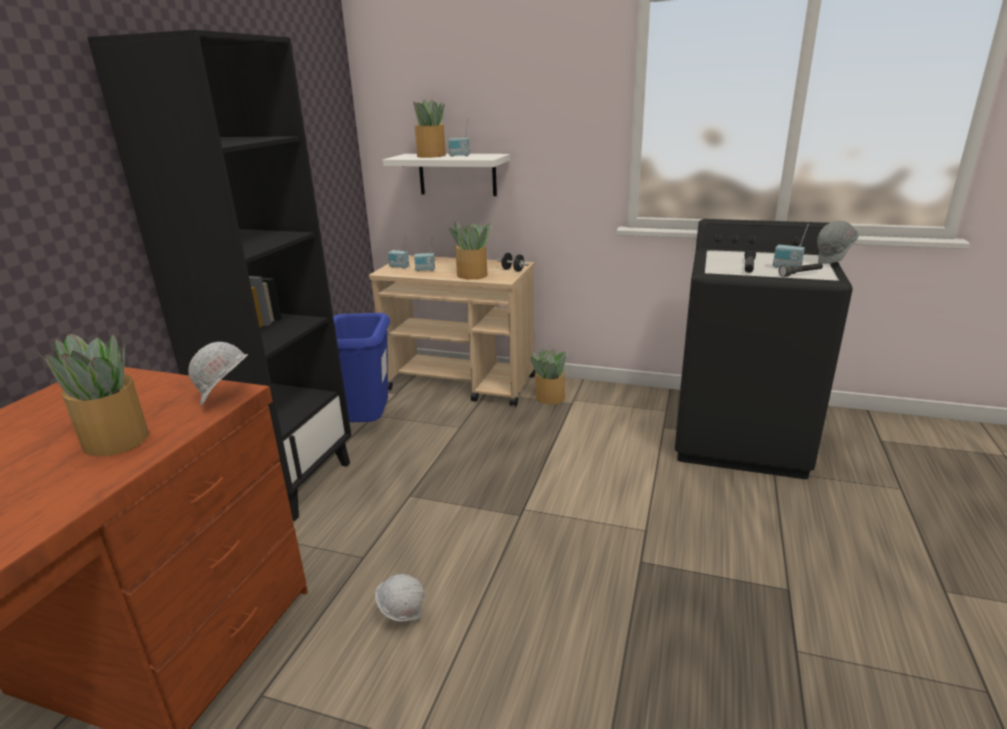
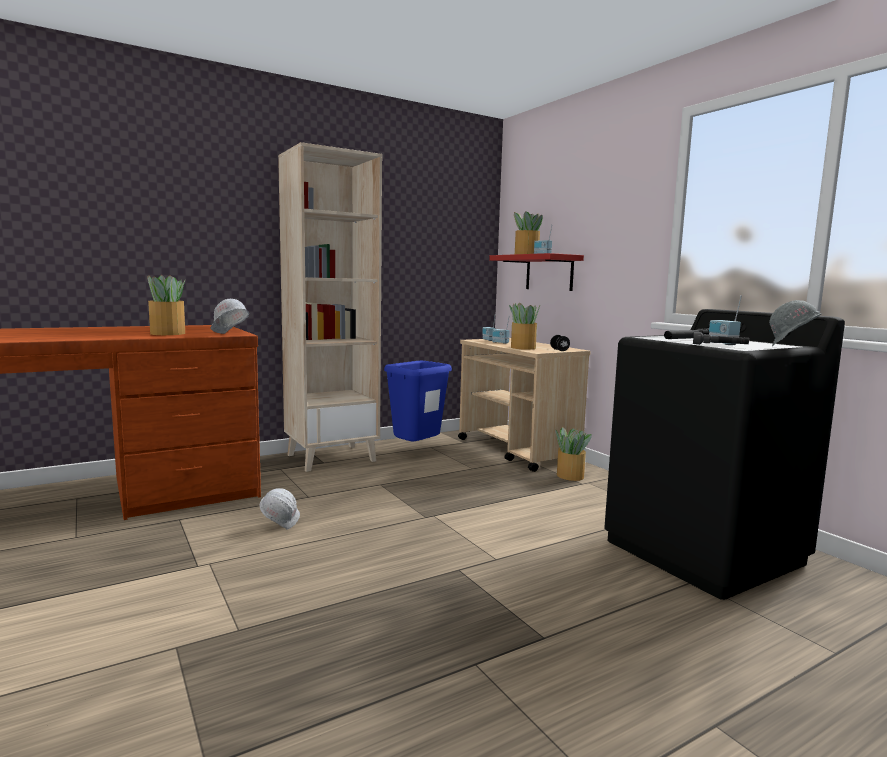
camera: 40 degrees right, 15 degrees down
black bookcase [87,30,352,521] -> beige bookcase [278,142,382,472]
white shelf [382,154,510,196] -> red shelf [489,253,584,291]

